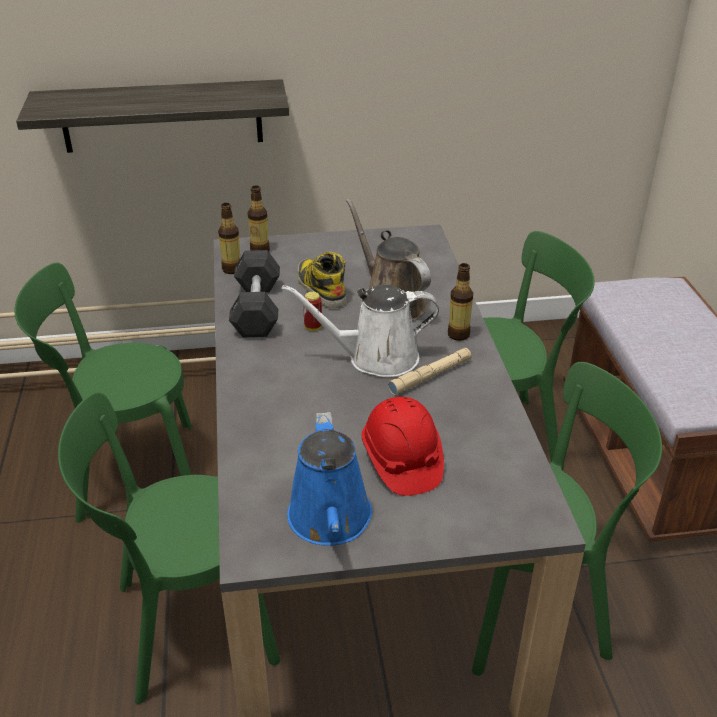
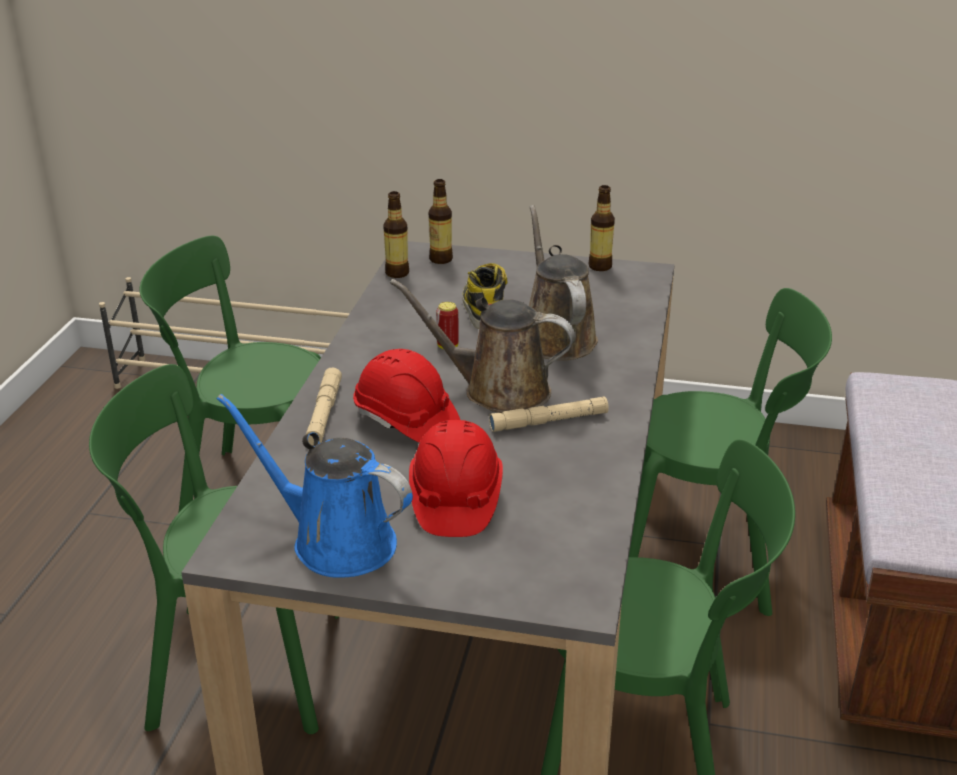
camera: 20 degrees right, 5 degrees down
shelf [16,79,289,153] -> none
grey dumbbell [229,250,280,337] -> none
white watering can [282,285,439,377] -> brown watering can [390,279,575,413]
blue watering can [287,412,372,546] -> blue watering can turned 105 degrees clockwise [217,394,413,578]
bottle [448,263,473,341] -> bottle moved to [588,185,615,271]
none -> beige flashlight [306,368,342,445]
none -> red hard hat [353,349,460,443]

